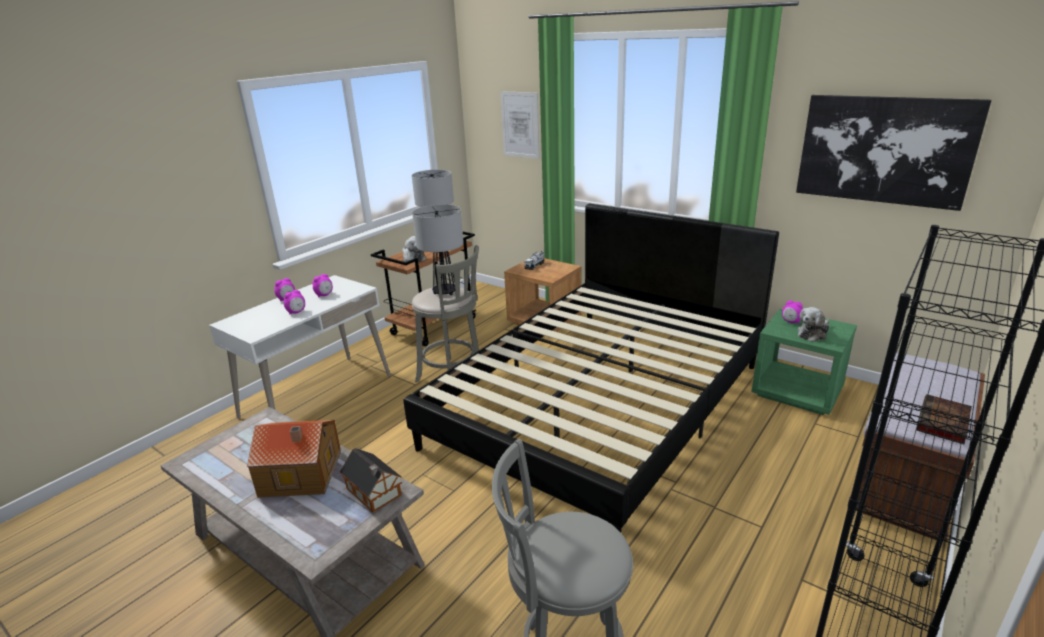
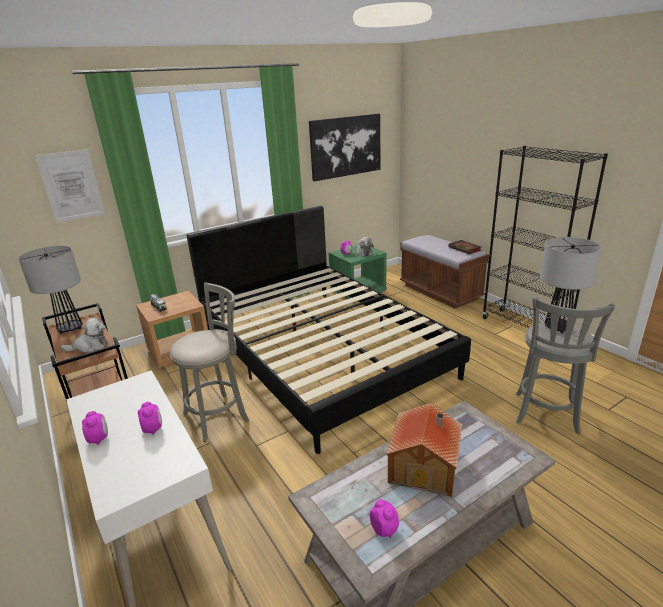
camera: 70 degrees left, 0 degrees up
alarm clock [312,274,333,297] -> alarm clock moved to [370,499,399,538]
toy house [340,448,402,512] -> none
table lamp [412,204,464,295] -> table lamp moved to [540,237,602,333]

